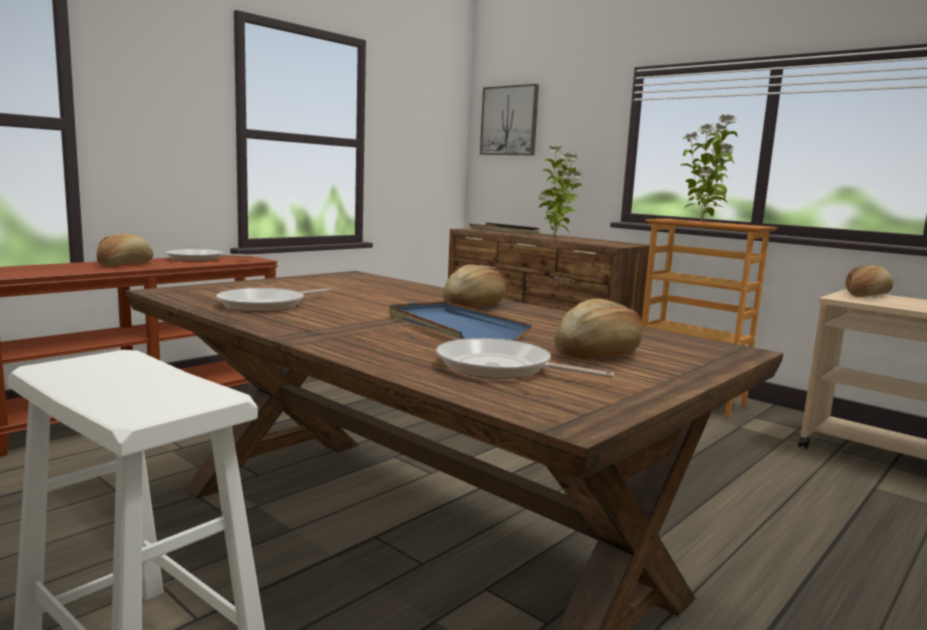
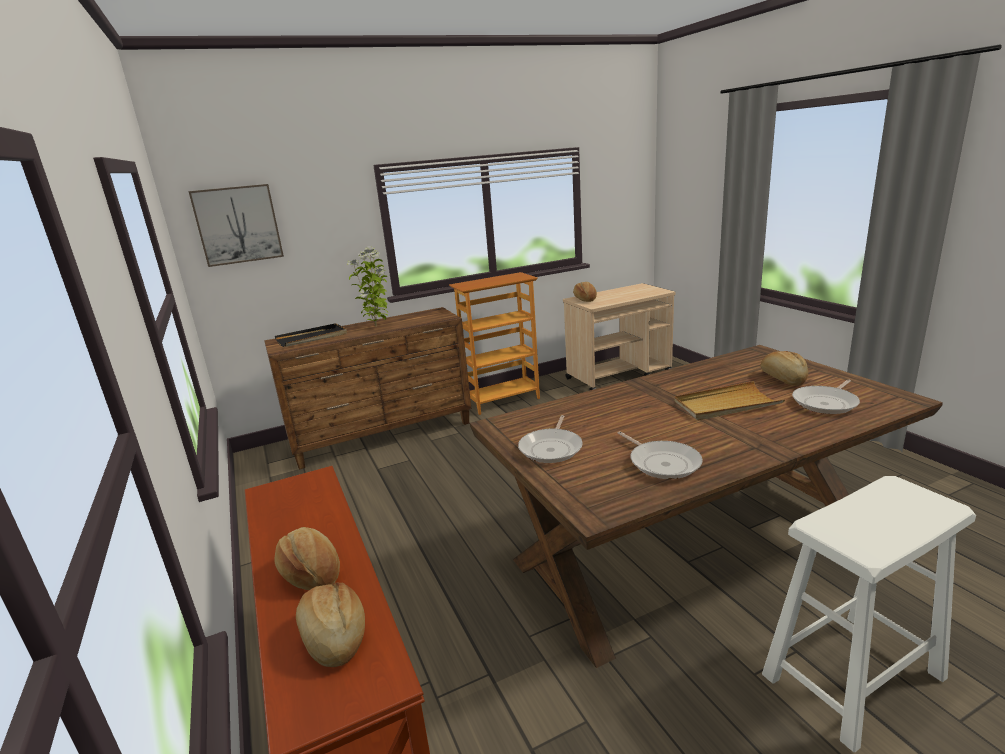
camera: 65 degrees left, 10 degrees up
frying pan [166,249,253,262] -> frying pan moved to [518,415,583,463]
blue tray [389,301,532,340] -> beige tray [674,381,785,420]
bread [443,264,505,309] -> bread moved to [296,583,365,667]
potted plant [680,114,738,222] -> none

